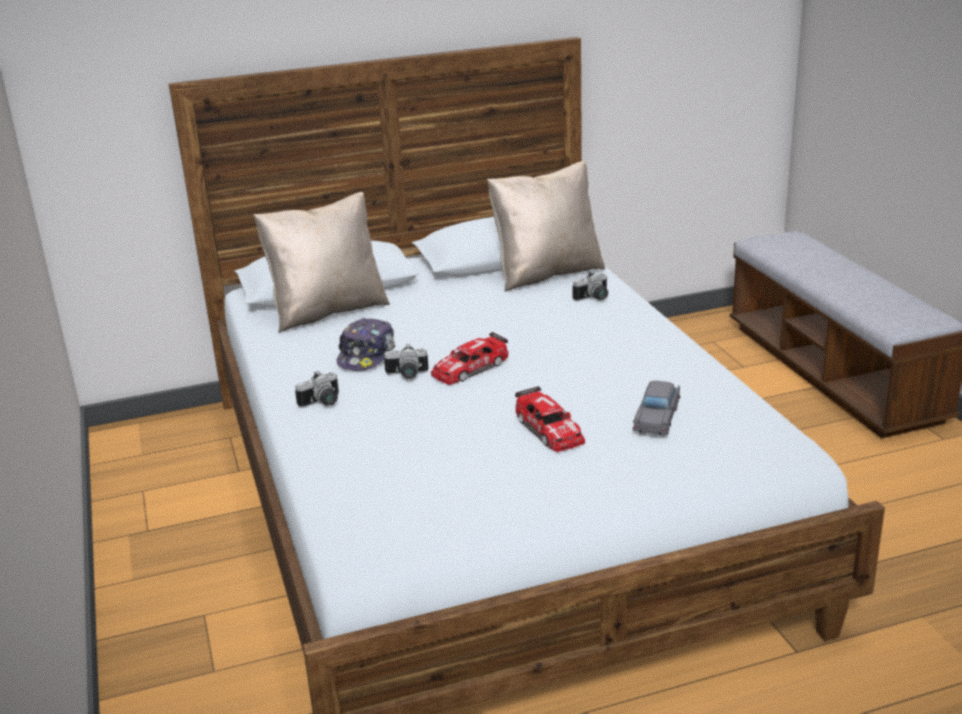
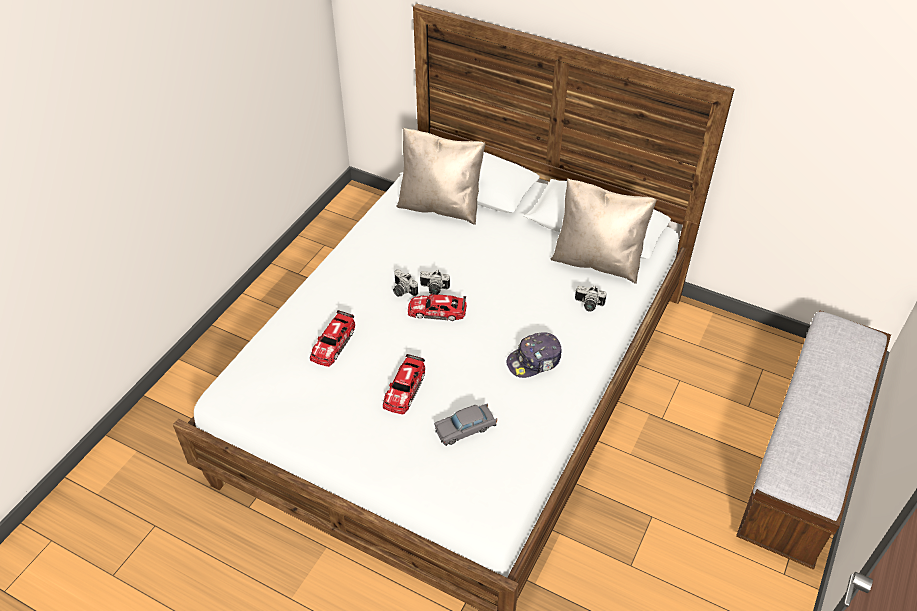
camera: 45 degrees right, 20 degrees up
camera [295,371,339,408] -> camera moved to [420,269,450,295]
cap [337,318,395,371] -> cap moved to [507,332,562,378]
none -> toy car [310,310,355,367]

